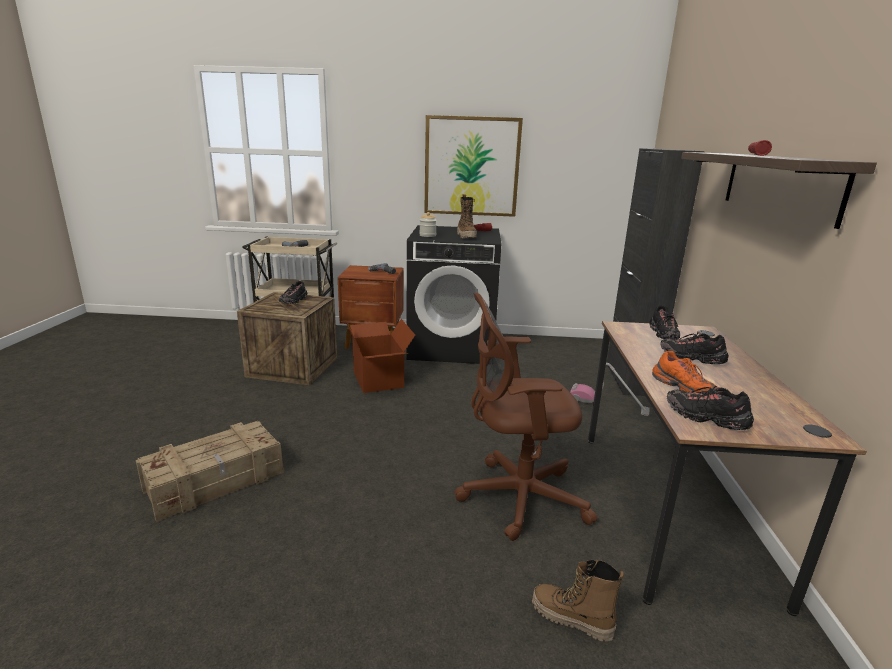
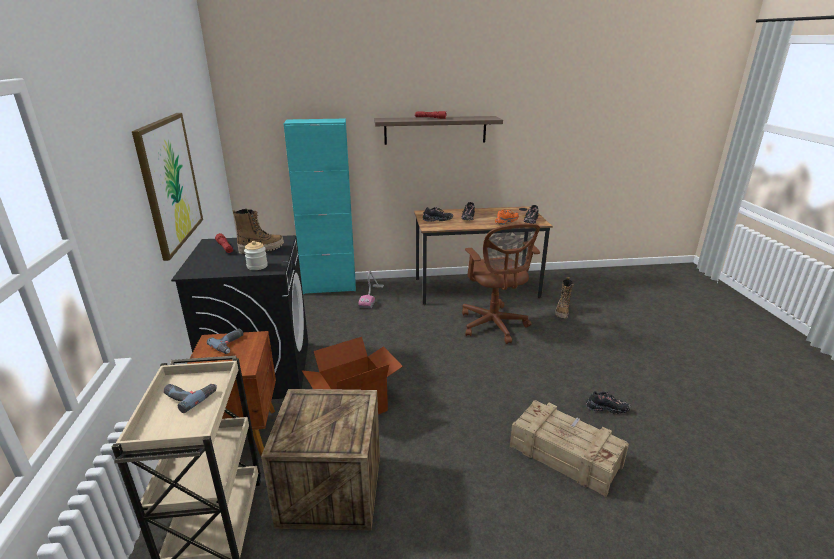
camera: 100 degrees left, 5 degrees up
black shoe [279,281,308,304] -> black shoe moved to [586,391,631,414]
black cabinet [607,148,704,396] -> turquoise cabinet [283,118,356,294]

